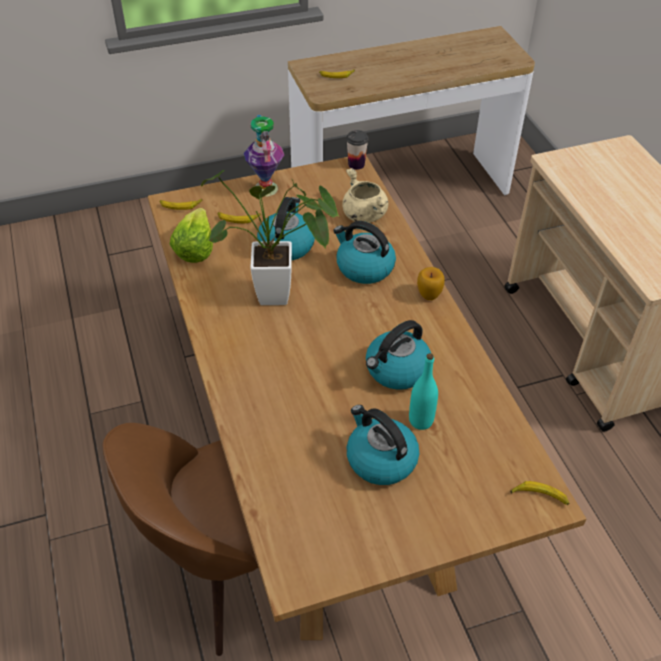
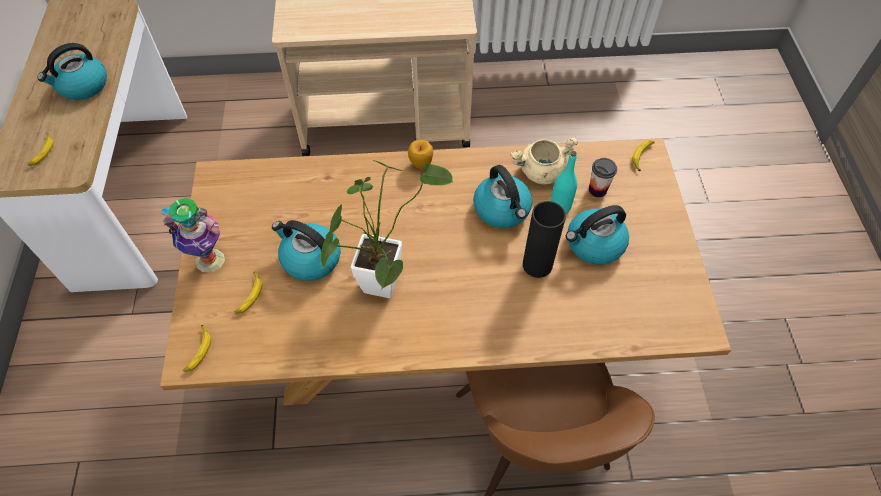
camera: 75 degrees left, 10 degrees up
lettuce [169,208,213,263] -> none
kettle [333,221,396,284] -> kettle moved to [37,43,107,100]
beige cooking pot [342,168,388,223] -> beige cooking pot moved to [510,136,578,184]
cup [346,130,369,170] -> cup moved to [589,158,617,197]
none -> black vase [523,201,566,278]

